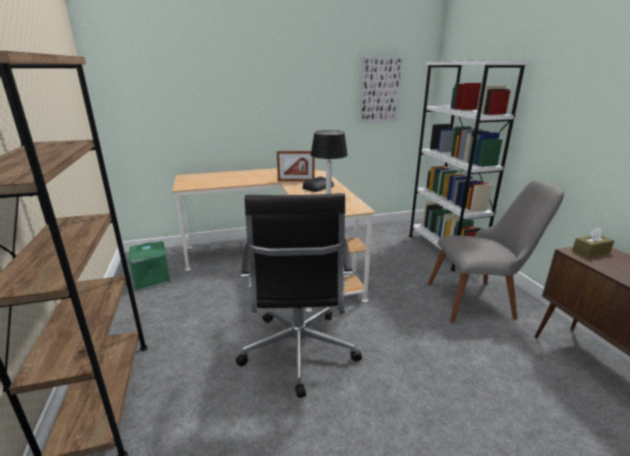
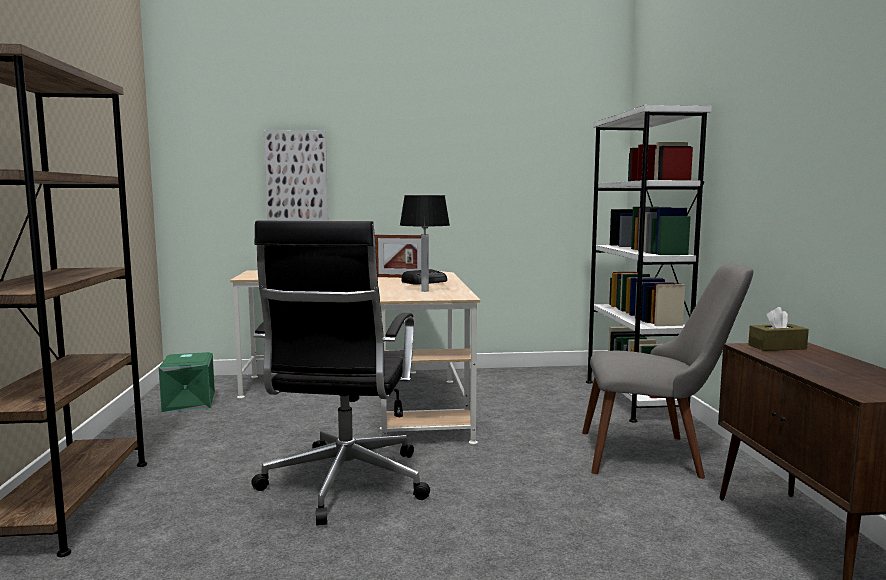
camera: 10 degrees right, 15 degrees down
picture [360,56,403,123] -> picture moved to [264,130,328,221]

